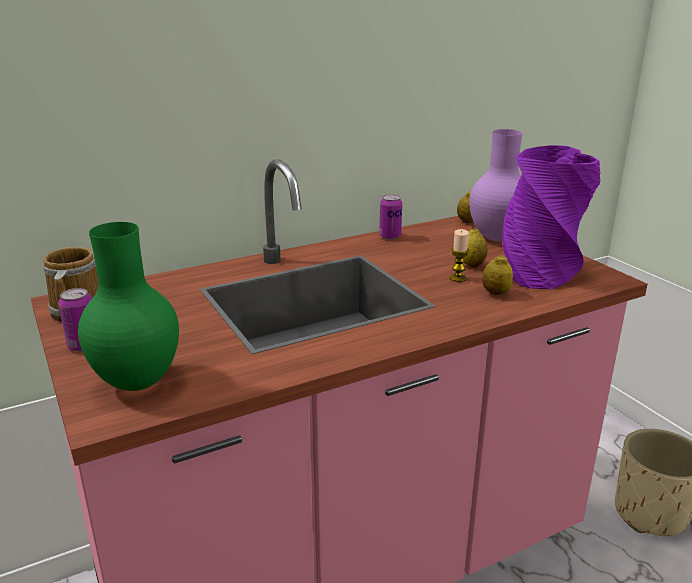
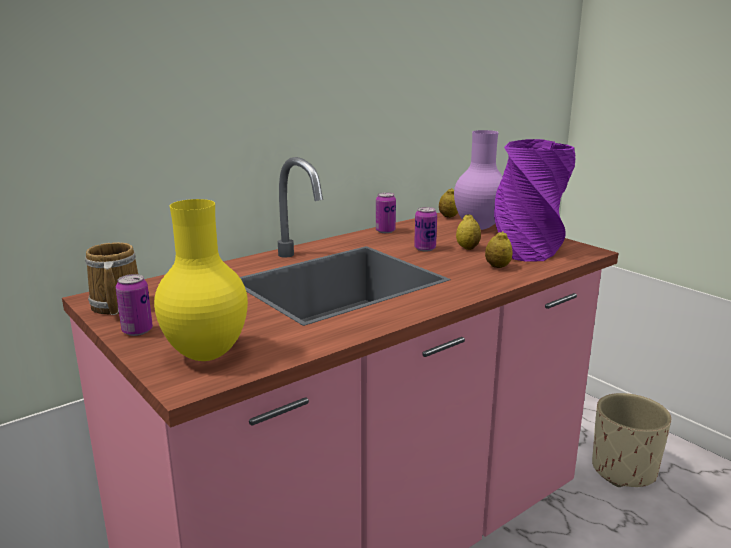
camera: 10 degrees left, 5 degrees down
green vase [78,222,179,391] -> yellow vase [154,199,248,361]
candle [450,229,469,282] -> none
none -> can [414,207,437,251]

